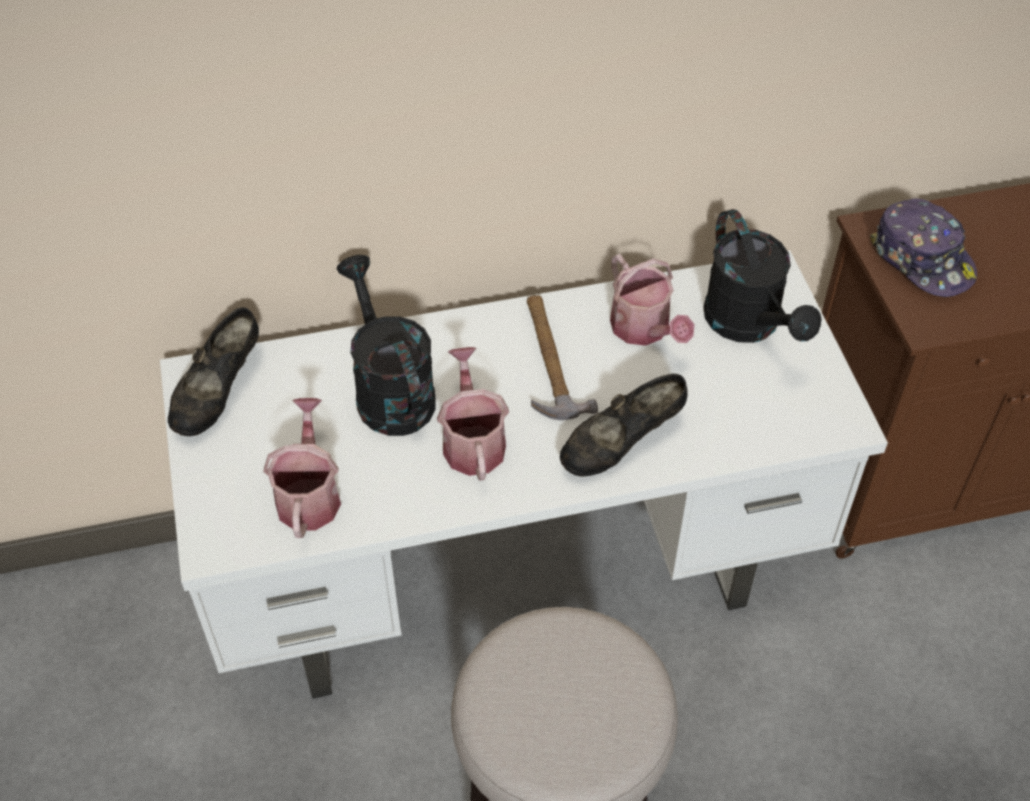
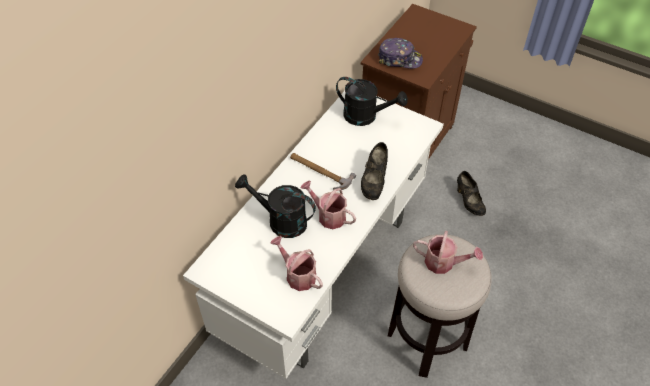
camera: 45 degrees left, 0 degrees up
black shoe [168,307,259,436] -> black shoe moved to [457,171,486,216]
watering can [610,254,694,346] -> watering can moved to [413,231,483,274]

